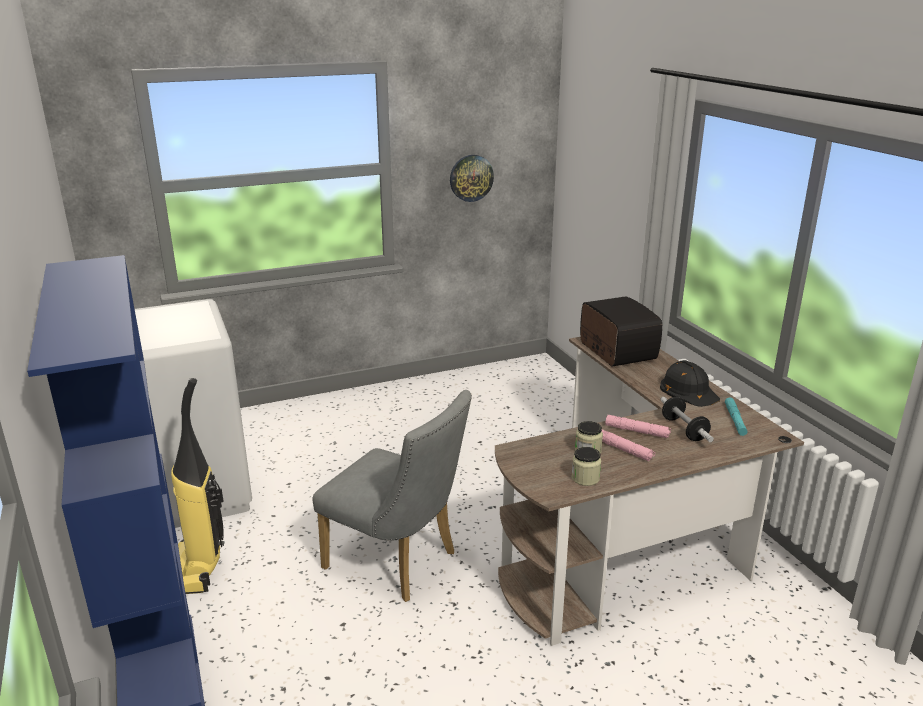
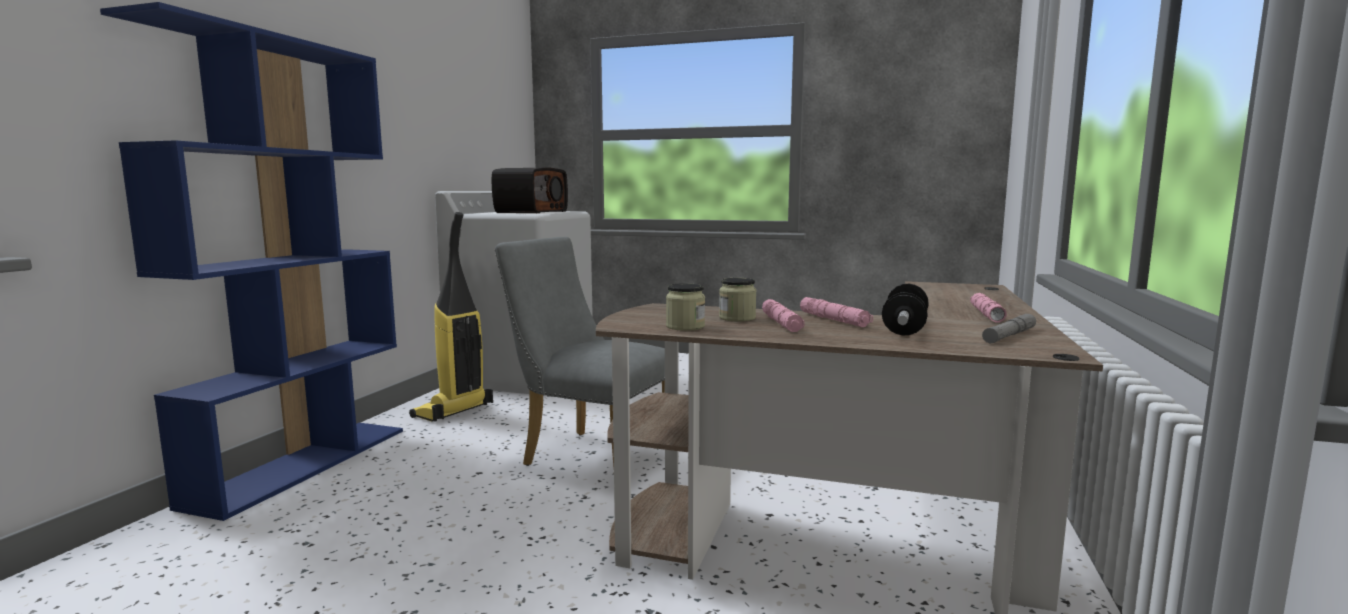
camera: 40 degrees right, 15 degrees down
grey chair [313,390,472,602] -> grey chair turned 135 degrees clockwise [495,237,665,469]
wall clock [450,155,494,202] -> none
radio [580,296,662,367] -> radio moved to [492,168,568,213]
black hard hat [660,360,720,407] -> pink flashlight [970,293,1007,323]
turquoise flashlight [725,398,748,436] -> grey flashlight [982,314,1036,343]

